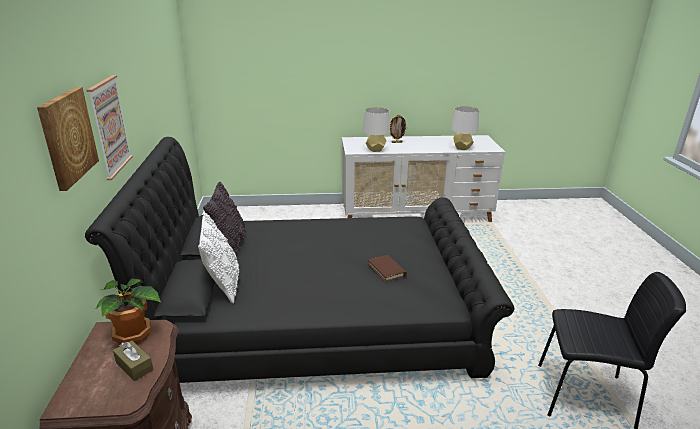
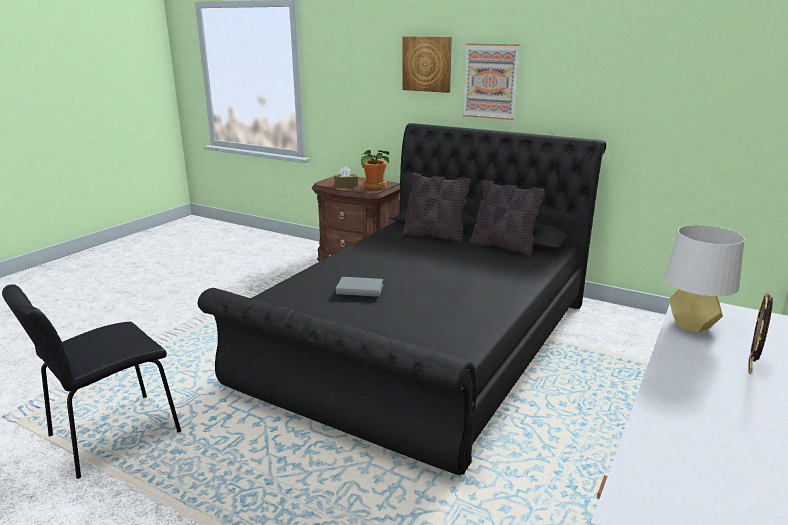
camera: 125 degrees right, 5 degrees down
white pillow [198,213,239,304] -> black pillow [402,173,471,242]
brown book [368,255,407,282] -> grey book [336,277,383,297]
grey table lamp [451,106,479,150] -> none

